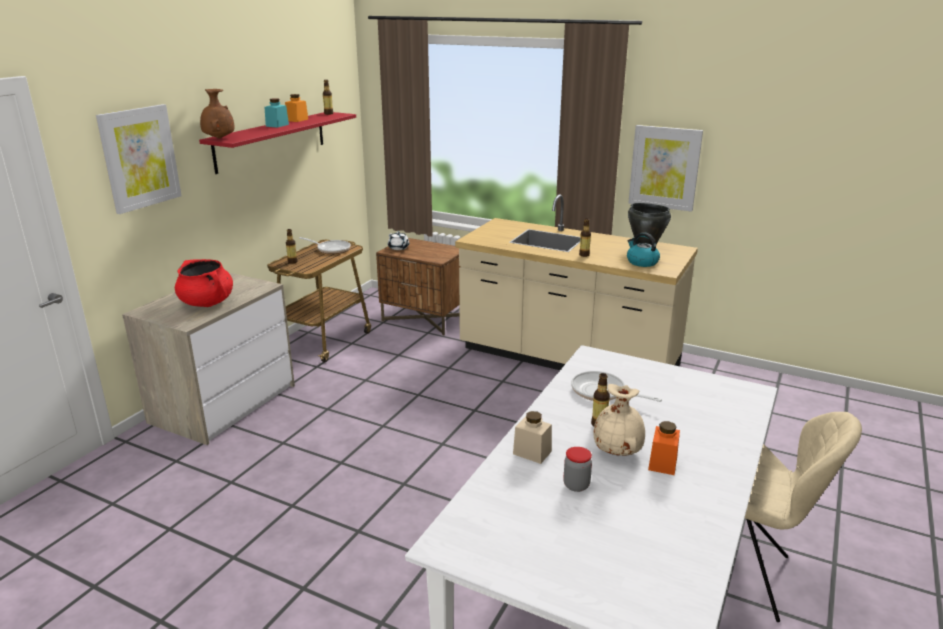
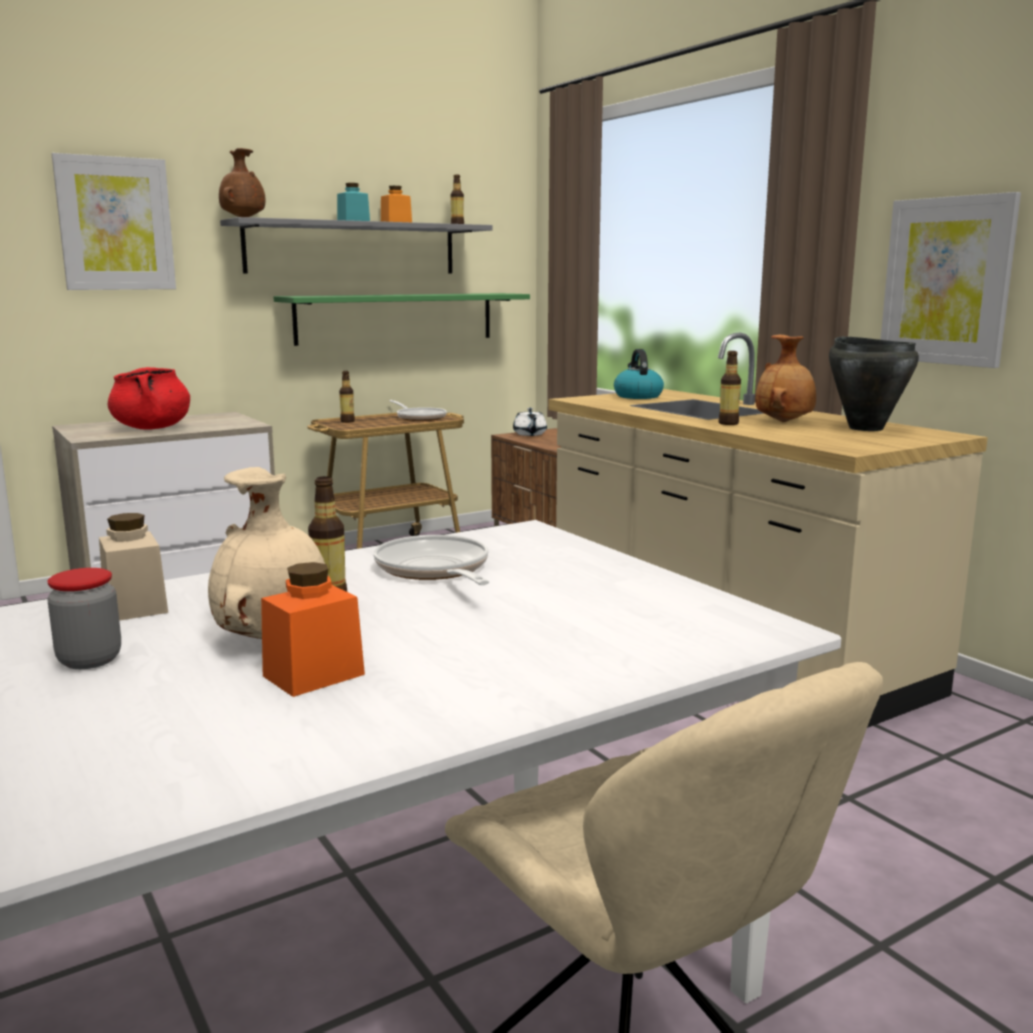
camera: 30 degrees right, 10 degrees down
red shelf [199,112,356,174] -> grey shelf [220,217,493,273]
kettle [627,232,660,267] -> kettle moved to [614,349,664,399]
none -> green shelf [273,293,530,346]
none -> brown vase [755,334,816,422]

